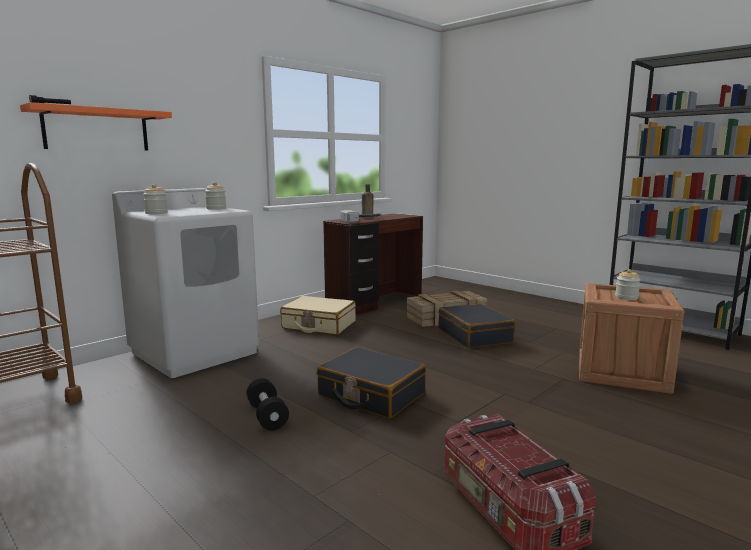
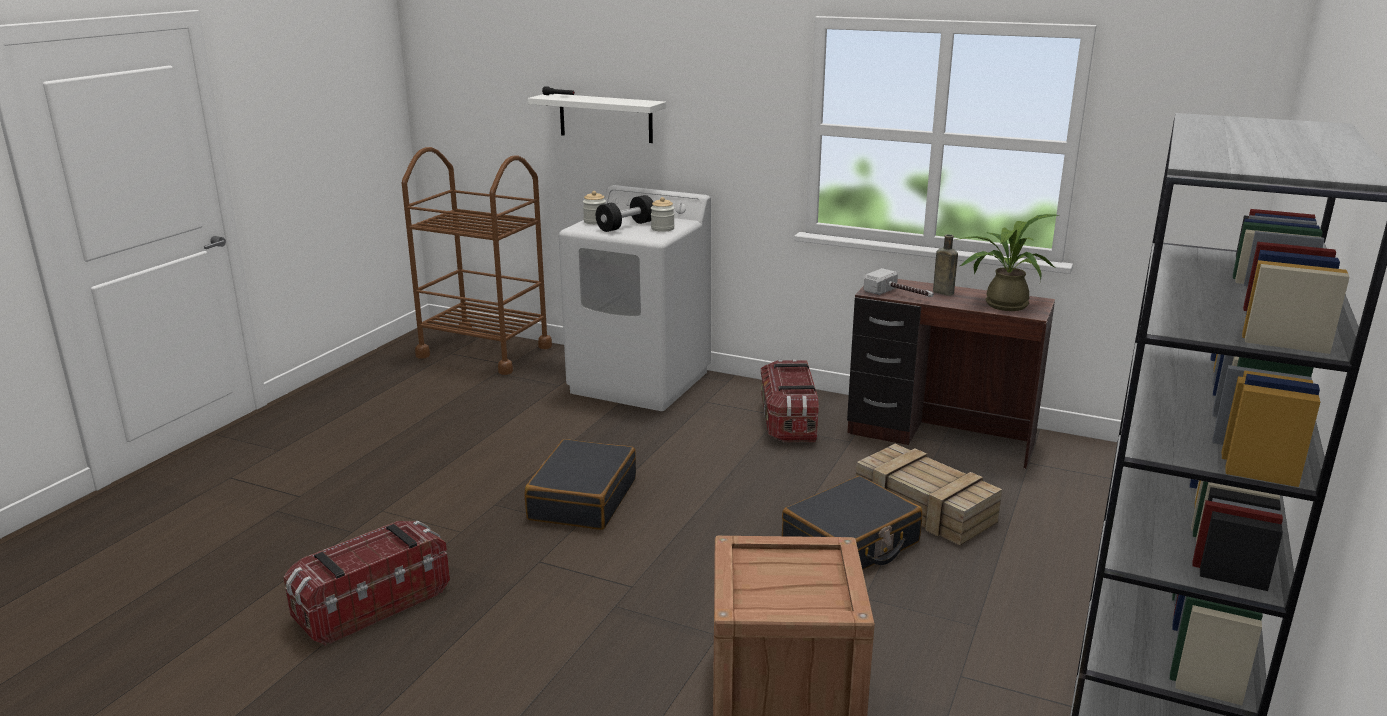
camera: 70 degrees right, 10 degrees up
orange shelf [20,102,172,151] -> white shelf [528,94,666,143]
black dumbbell [247,378,289,430] -> black dumbbell moved to [596,195,653,232]
beige suitcase [280,296,356,335] -> storage box [761,359,819,443]
jar [615,269,641,300] -> none
none -> potted plant [954,214,1059,311]

